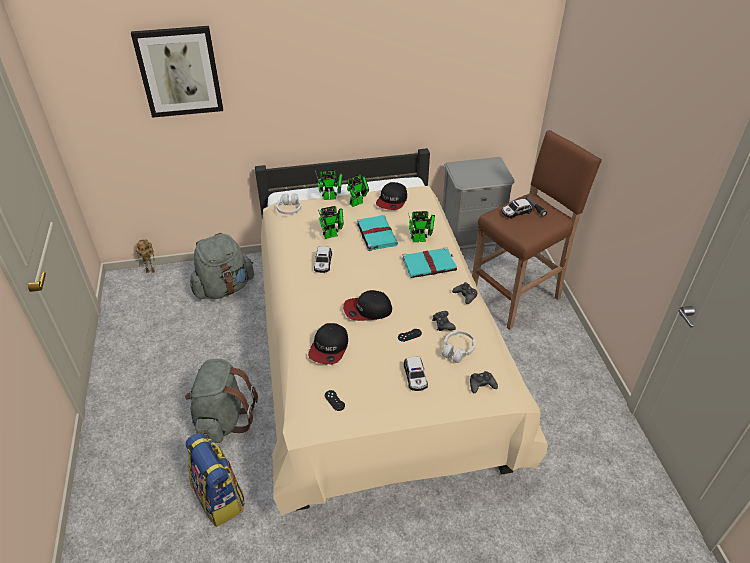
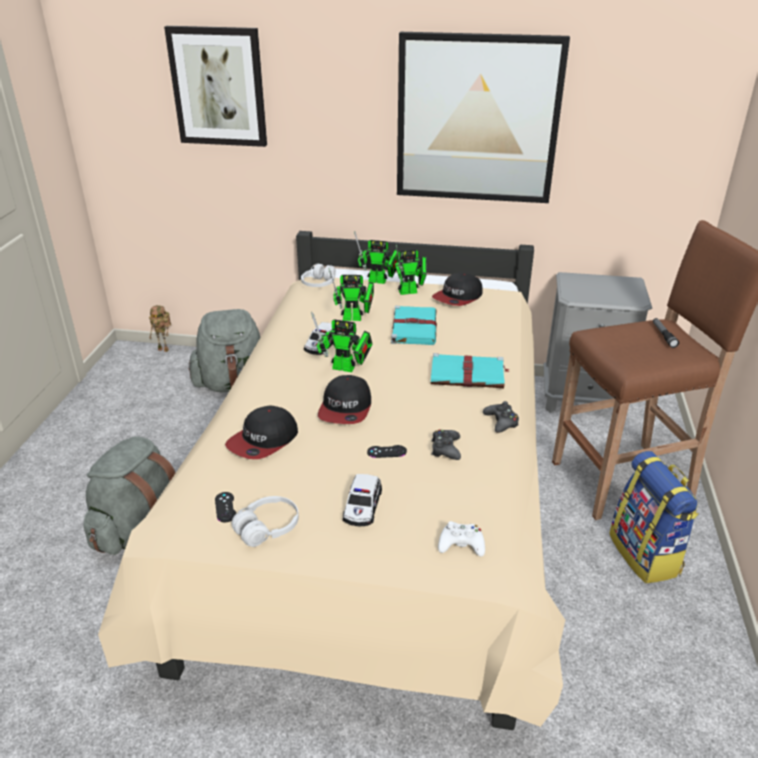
camera: 20 degrees right, 10 degrees down
backpack [186,433,245,527] -> backpack moved to [609,451,699,584]
cap [343,290,392,321] -> cap turned 90 degrees counterclockwise [318,375,371,424]
toy robot [408,211,435,242] -> toy robot moved to [311,312,372,372]
white headphones [442,331,475,363] -> white headphones moved to [232,496,299,547]
black game controller [470,371,498,393] -> white game controller [438,521,485,557]
toy car [501,198,532,219] -> none
none -> picture [397,32,570,203]

